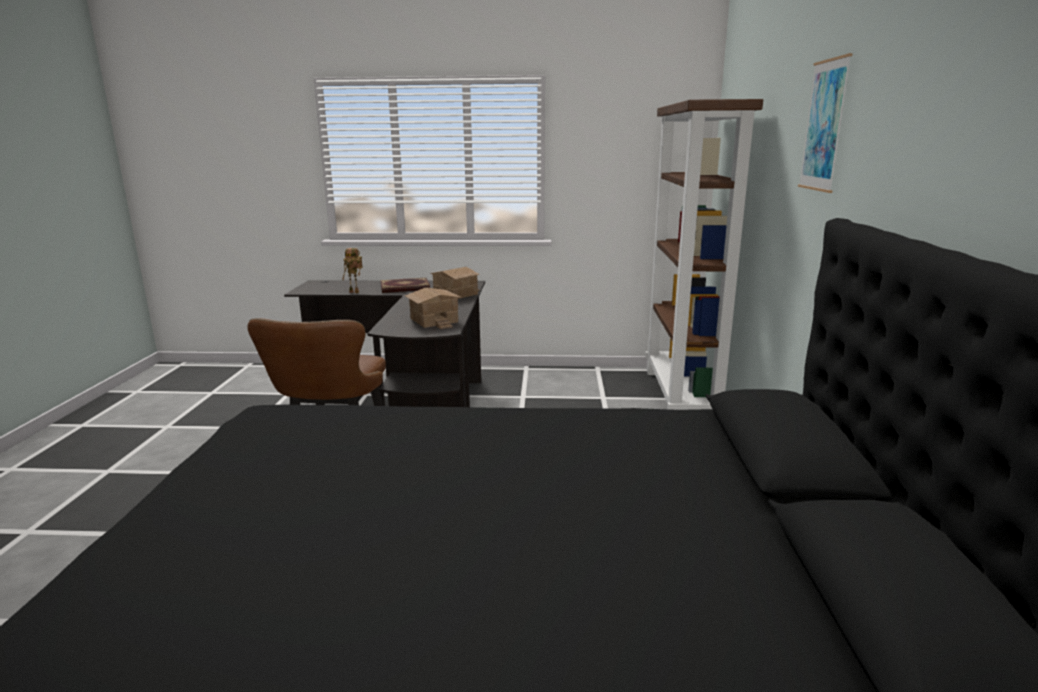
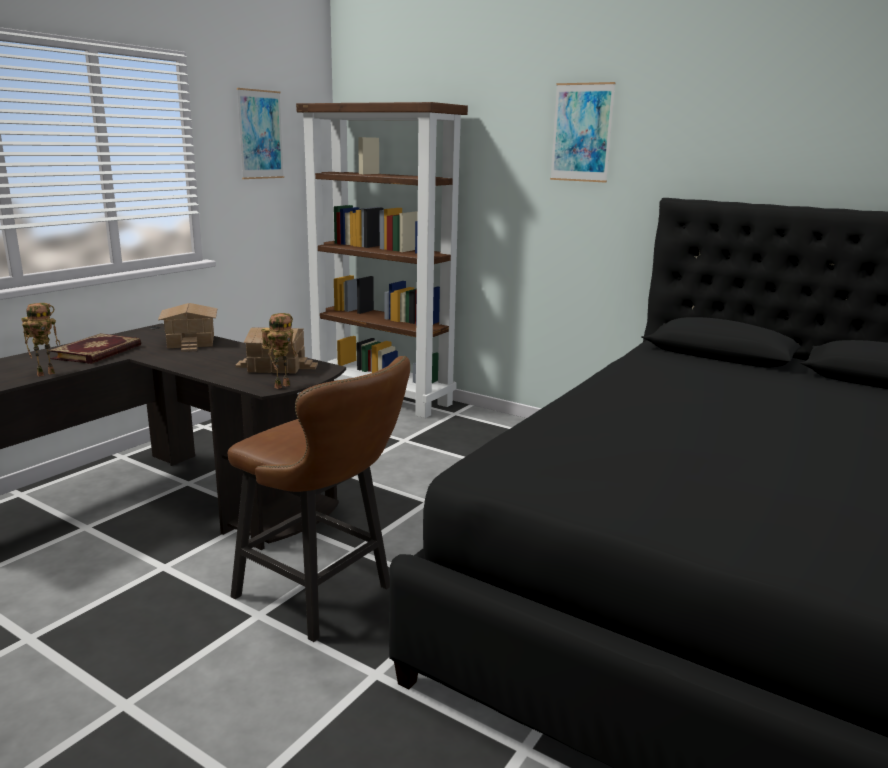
camera: 60 degrees left, 0 degrees up
none -> picture [237,88,284,179]
none -> toy robot [261,313,297,389]

